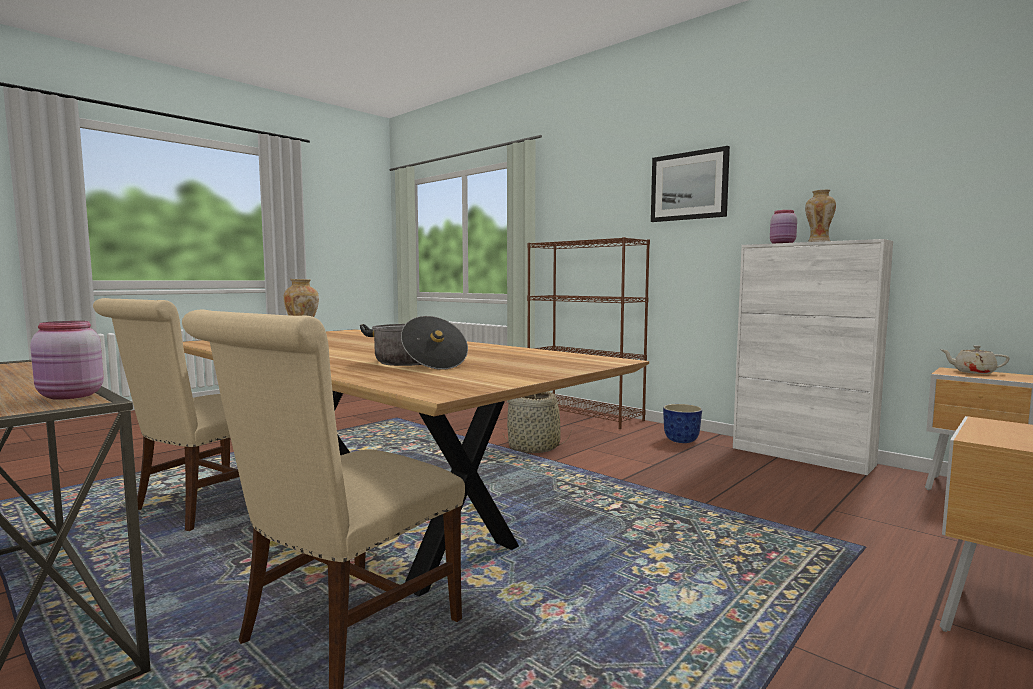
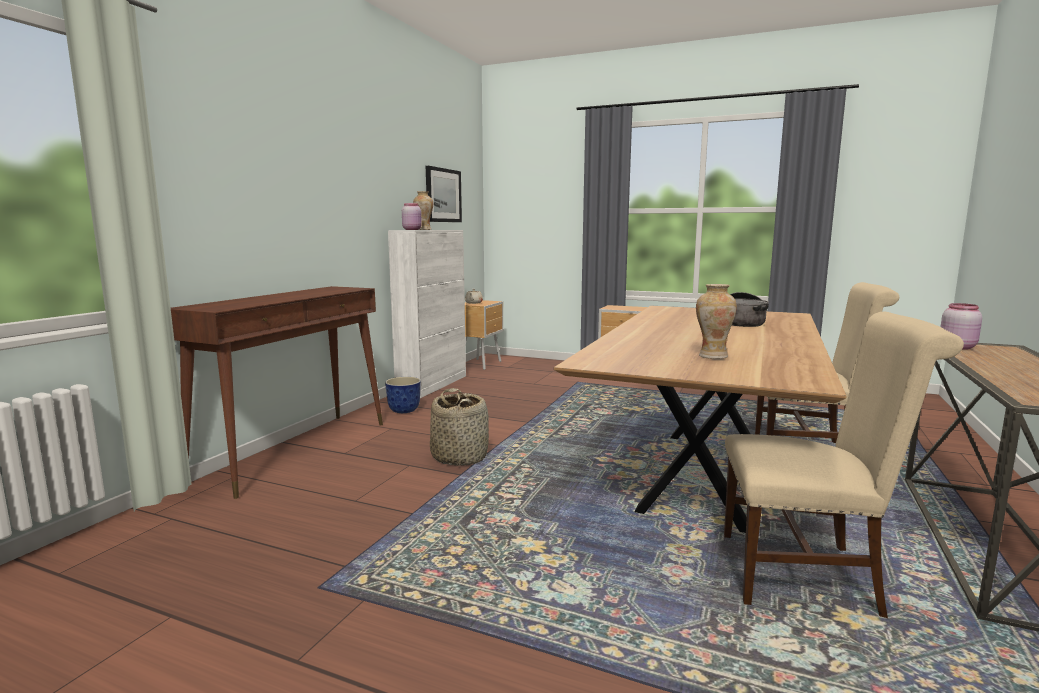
camera: 110 degrees left, 5 degrees up
brown bookcase [527,237,650,429] -> brown console table [171,286,383,499]
picture [651,146,730,222] -> picture moved to [426,166,462,222]

